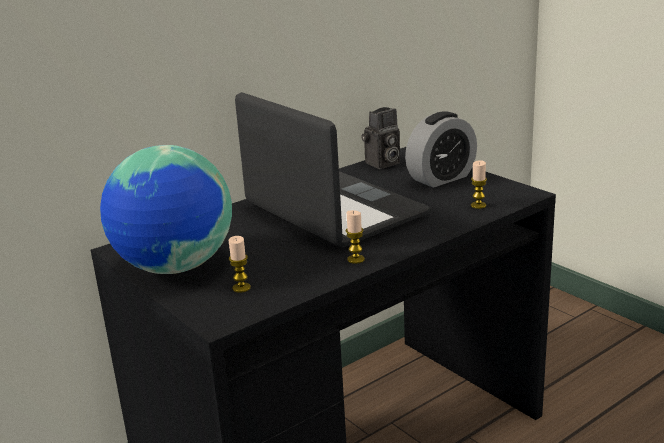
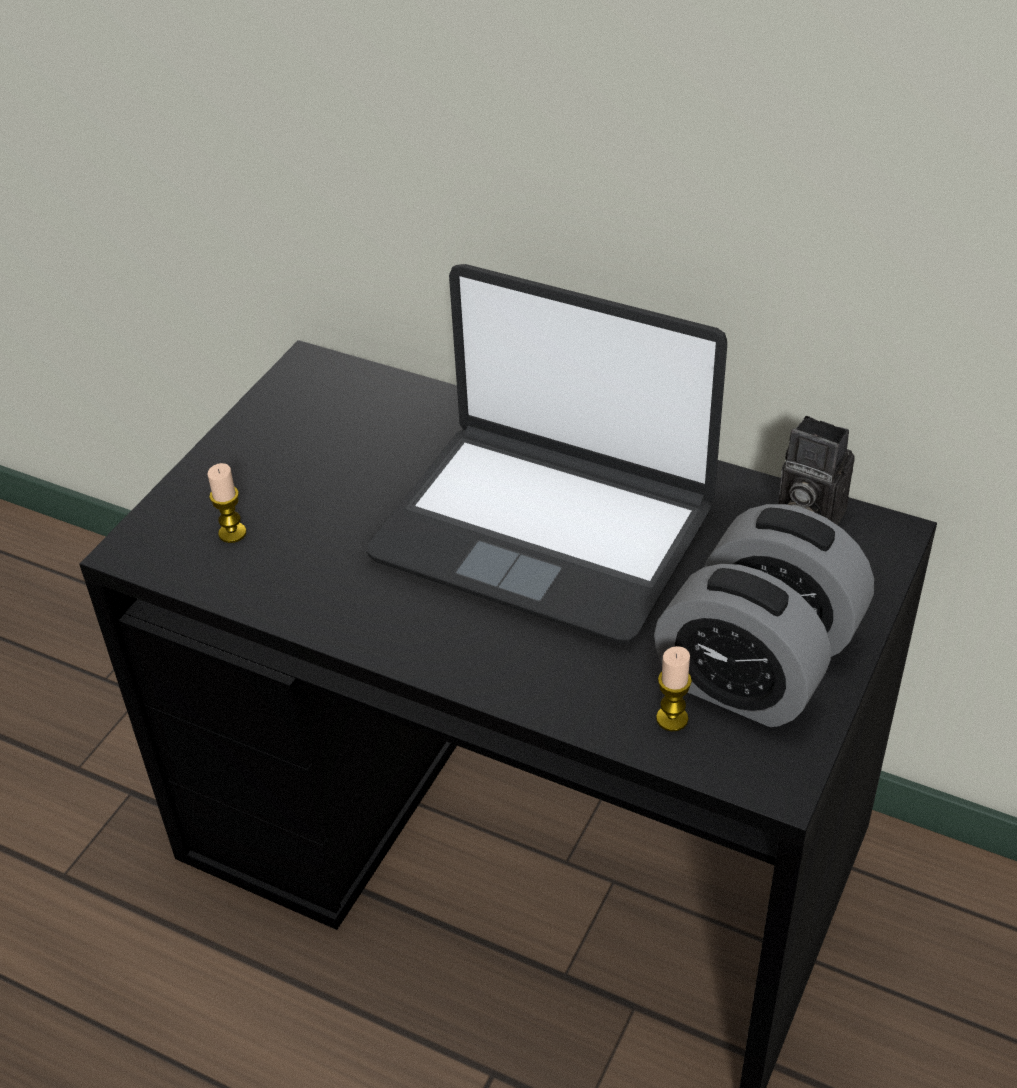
camera: 65 degrees right, 20 degrees up
globe [100,145,232,274] -> none
laptop [235,92,430,247] -> laptop turned 90 degrees clockwise [366,264,727,644]
candle [346,210,365,264] -> none
none -> alarm clock [654,564,831,727]

